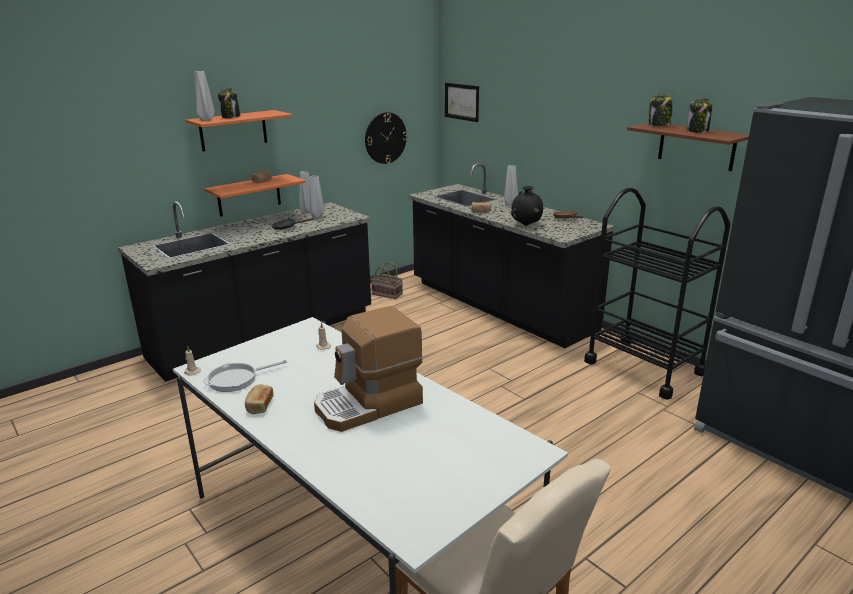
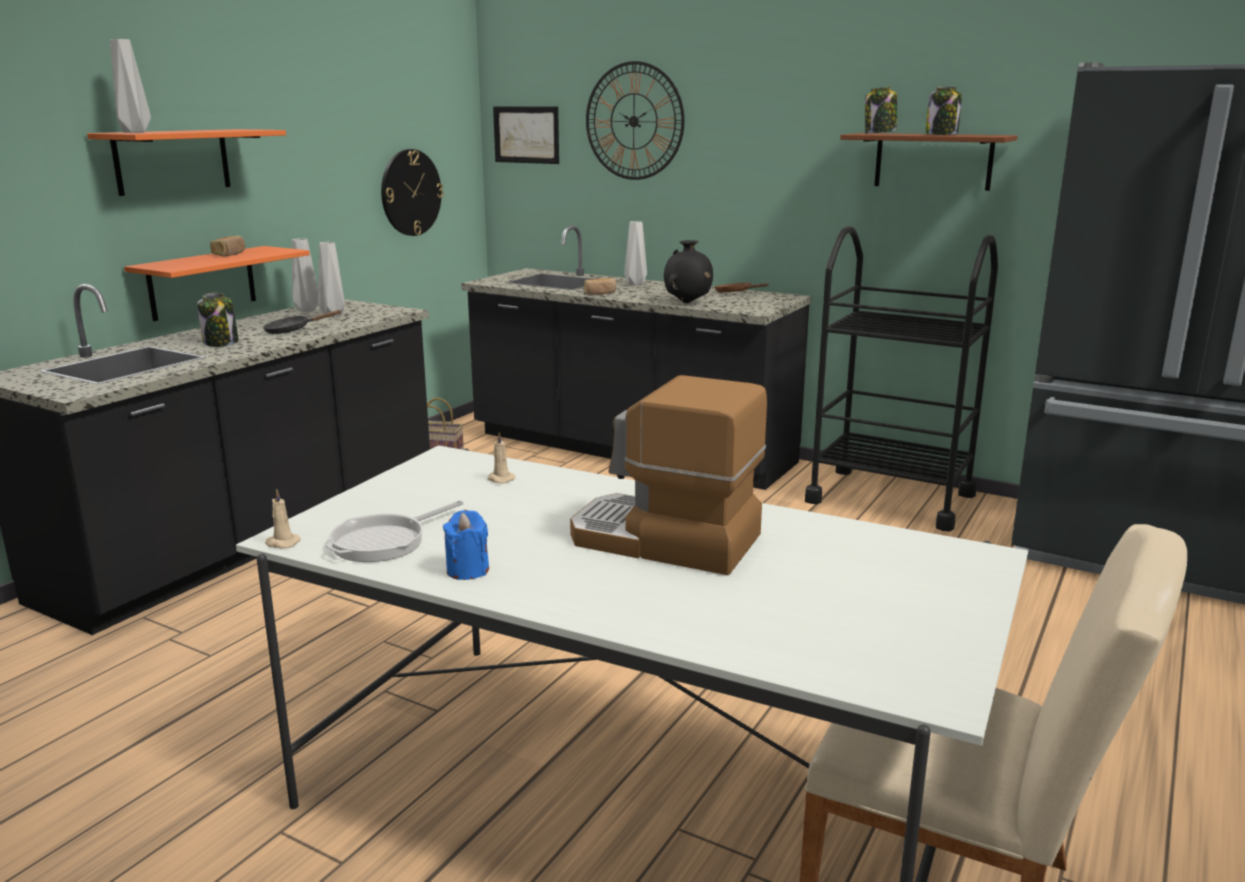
camera: 20 degrees left, 5 degrees down
jar [218,88,240,119] -> jar moved to [197,293,239,347]
bread [245,384,274,414] -> blue candle [443,510,489,580]
coffee machine [314,306,423,432] -> coffee machine turned 75 degrees clockwise [570,375,767,575]
none -> wall clock [586,61,685,180]

